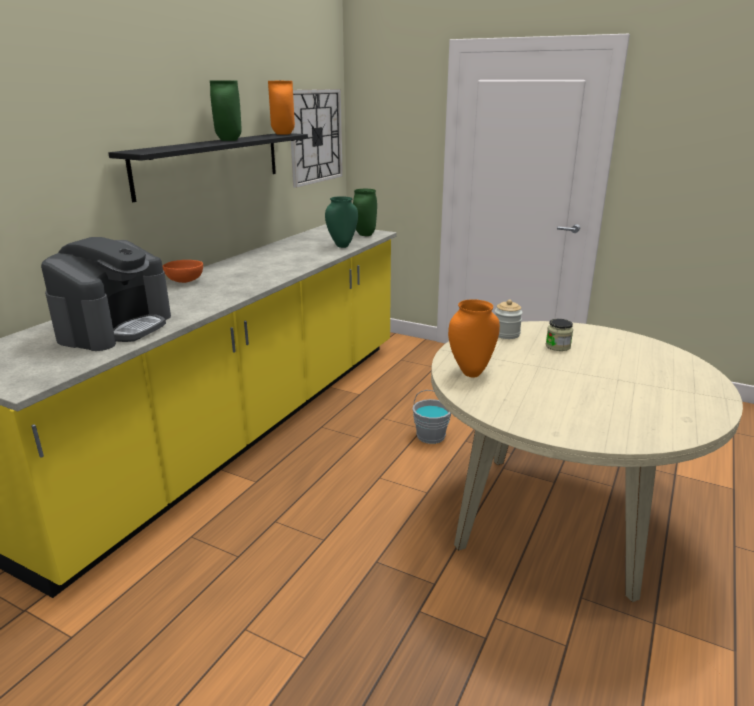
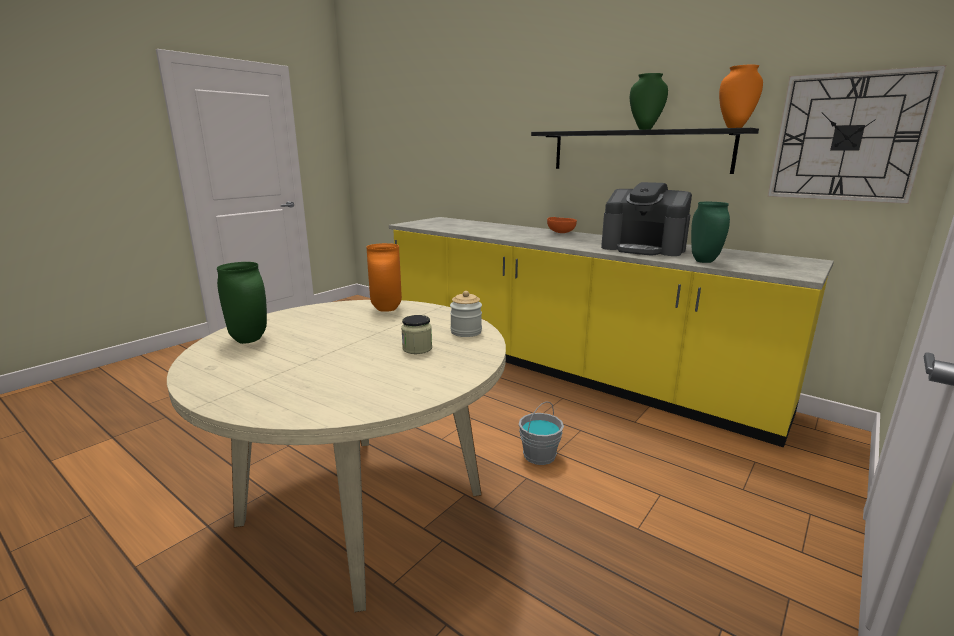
camera: 100 degrees right, 5 degrees down
coffee machine [41,237,171,351] -> coffee machine moved to [601,182,692,256]
green vase [353,189,377,236] -> green vase moved to [217,262,267,344]

